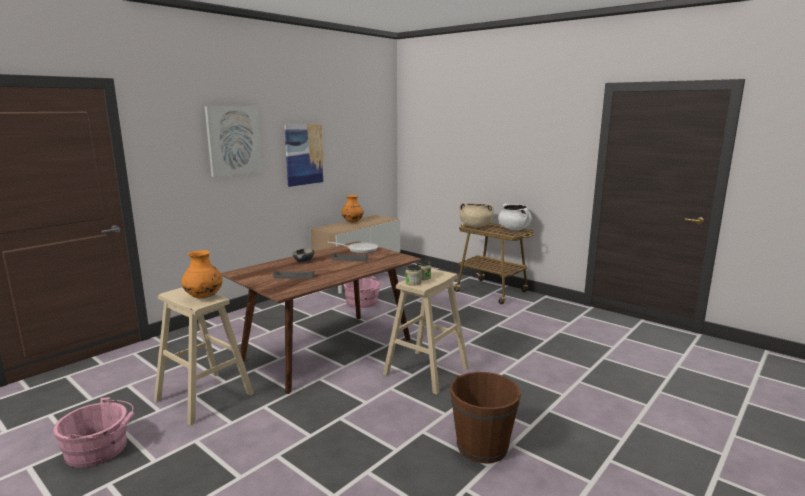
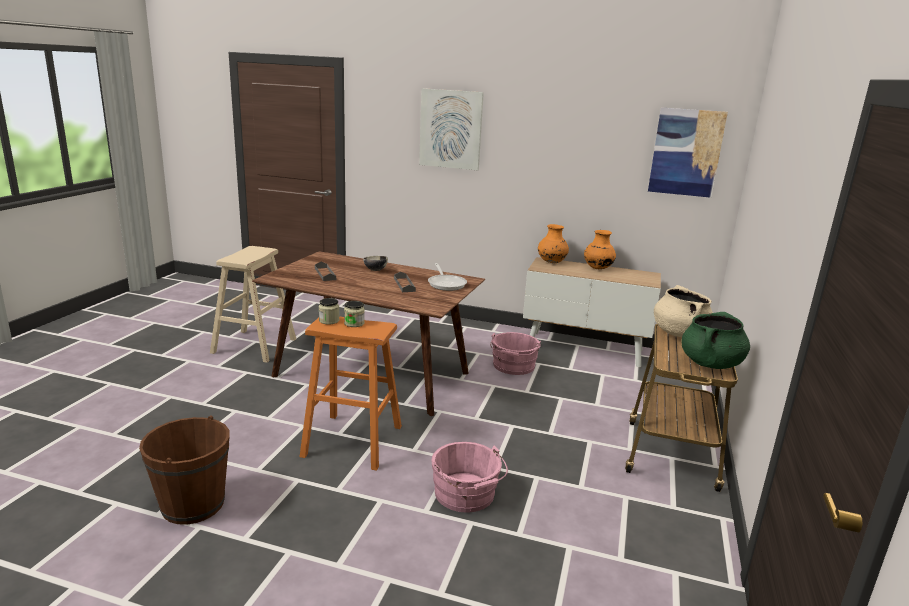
camera: 65 degrees right, 5 degrees up
pink bucket [53,397,134,468] -> pink bucket moved to [431,442,508,512]
orange vase [181,250,222,299] -> orange vase moved to [538,224,569,263]
picture [284,124,324,187] -> picture moved to [648,108,728,198]
beige stool [383,269,469,395] -> orange stool [299,316,402,471]
white cooking pot [498,204,532,231] -> green cooking pot [681,312,750,369]

